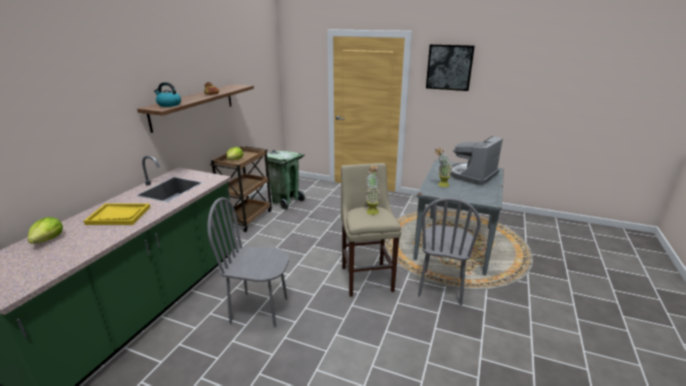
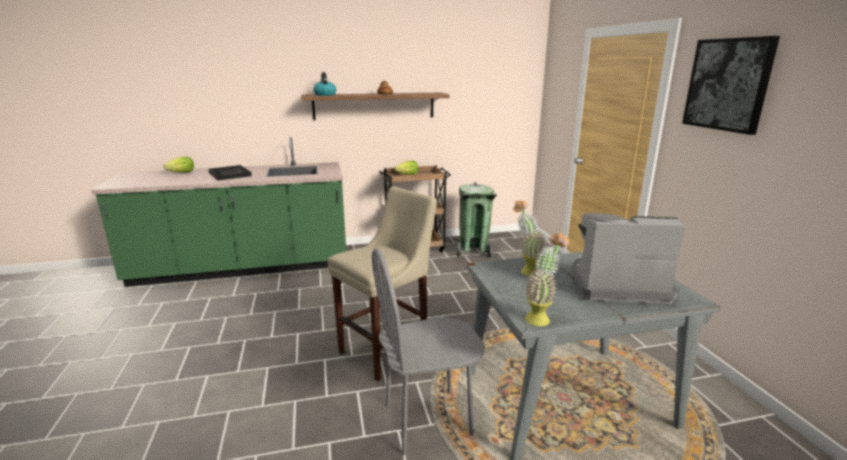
camera: 55 degrees right, 5 degrees down
yellow tray [84,204,150,225] -> black tray [209,165,252,180]
grey chair [207,197,290,328] -> none
potted plant [365,165,381,215] -> potted plant moved to [525,232,569,326]

